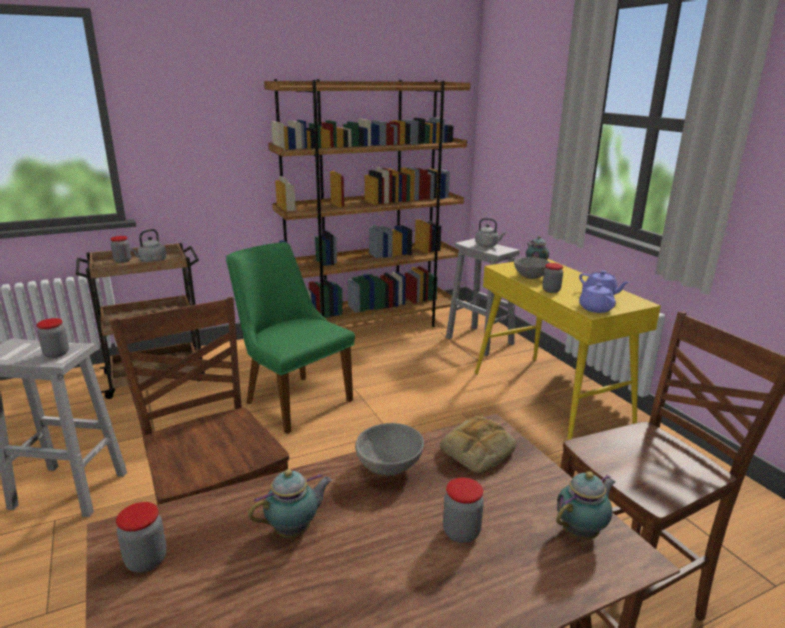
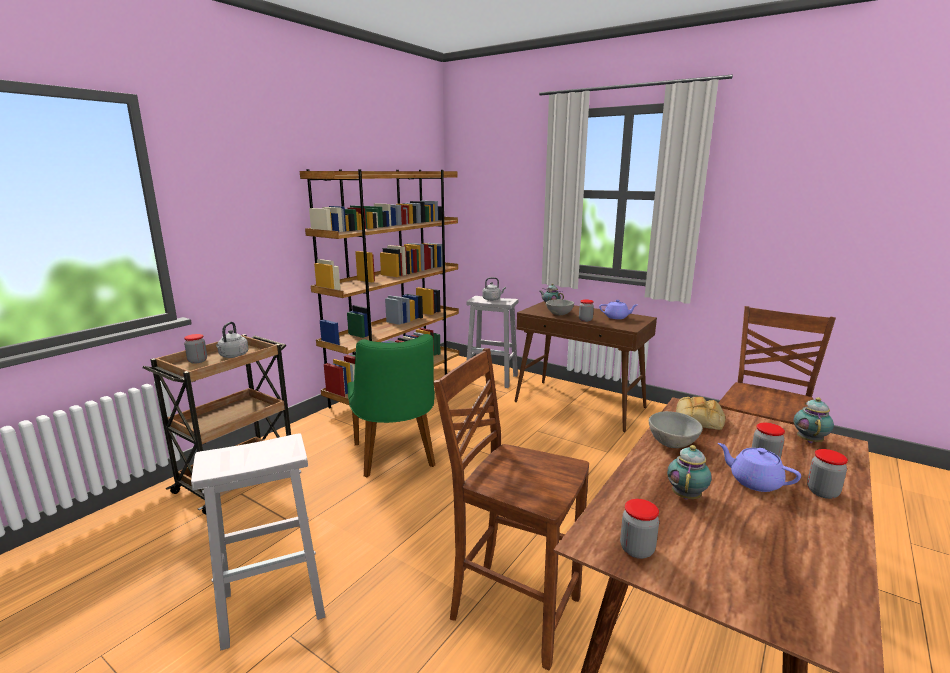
camera: 30 degrees left, 5 degrees down
jar [37,318,69,358] -> jar moved to [807,449,848,499]
green chair [226,242,355,434] -> green chair turned 120 degrees counterclockwise [347,334,435,477]
yellow console table [475,259,661,440] -> brown console table [515,301,657,432]
purple teapot [579,280,616,313] -> purple teapot moved to [718,443,801,492]

